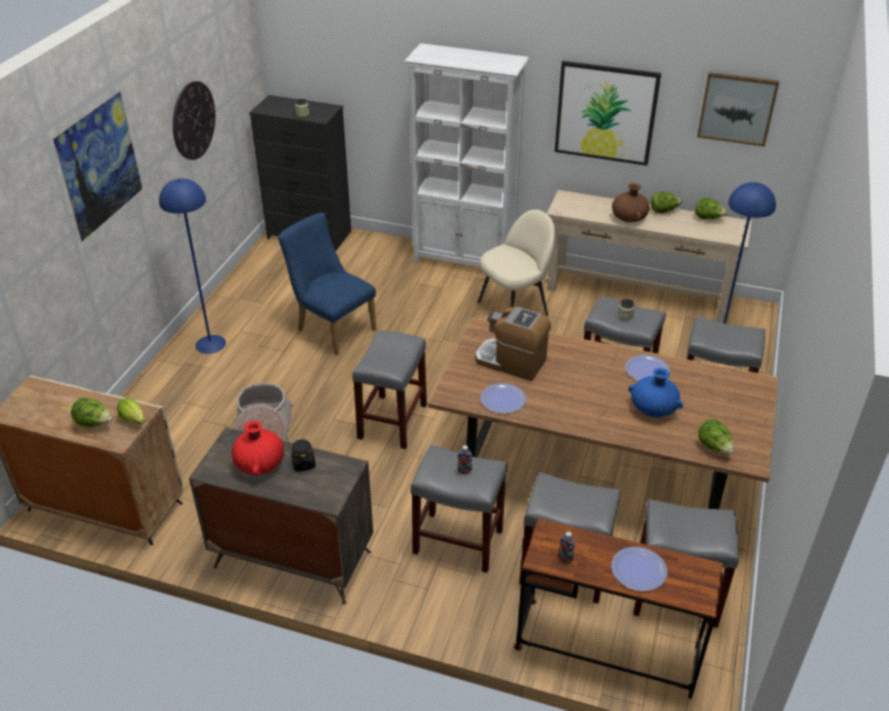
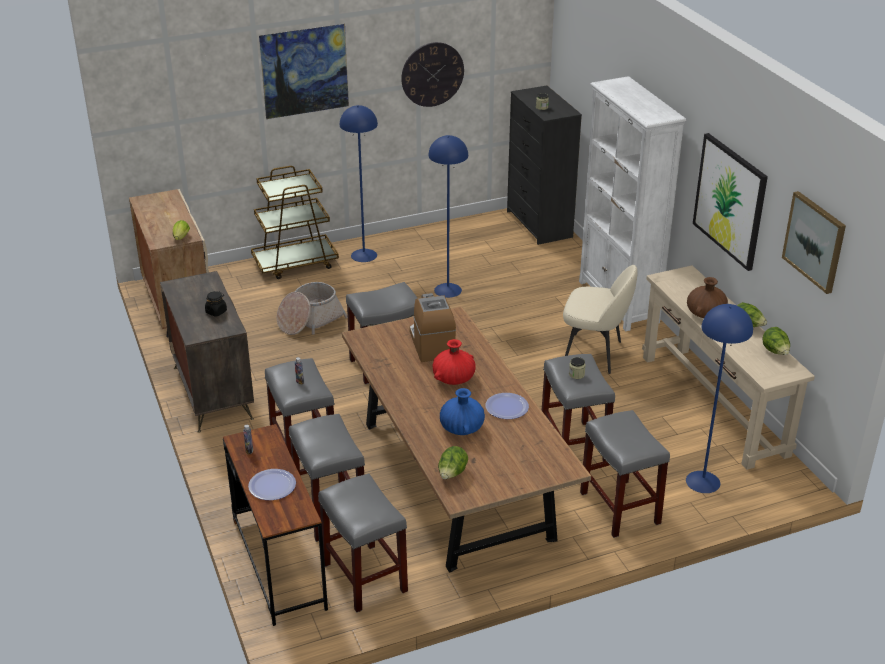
camera: 50 degrees right, 5 degrees down
lettuce [71,398,113,427] -> none
red vase [232,421,284,476] -> red vase moved to [433,339,476,385]
blue chair [278,213,376,355] -> blue floor lamp [428,135,468,298]
plate [480,383,526,414] -> none
none -> brown cart [251,166,339,279]

